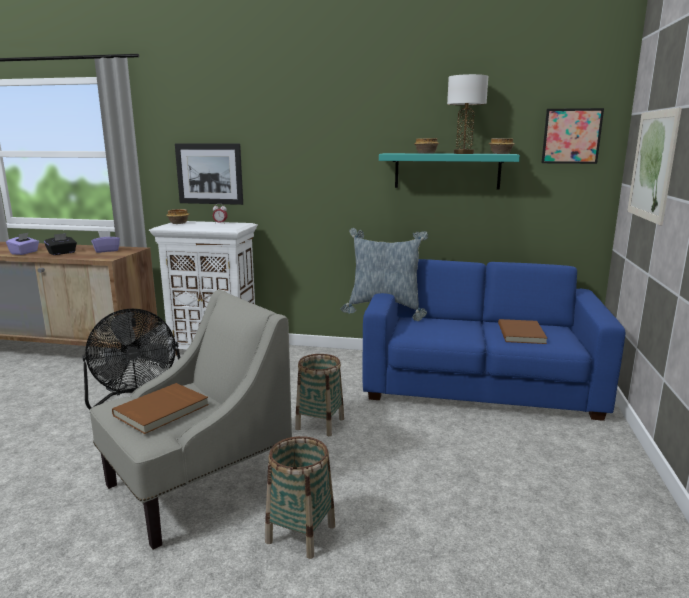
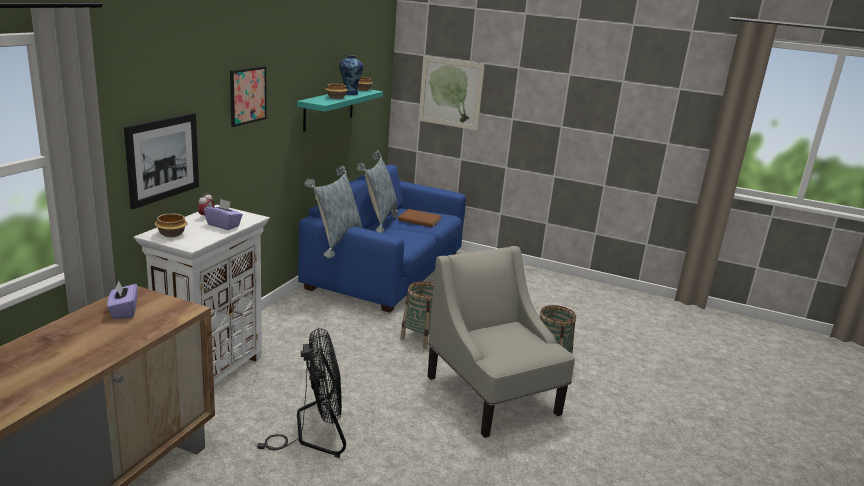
camera: 80 degrees left, 5 degrees up
purple tissue box [6,233,39,255] -> purple tissue box moved to [204,199,243,230]
black tissue box [44,233,77,255] -> none
brown book [112,383,209,434] -> none
table lamp [447,74,488,154] -> vase [339,55,363,95]
picture [541,108,604,164] -> picture moved to [230,66,267,127]
none -> pillow [357,150,398,233]

